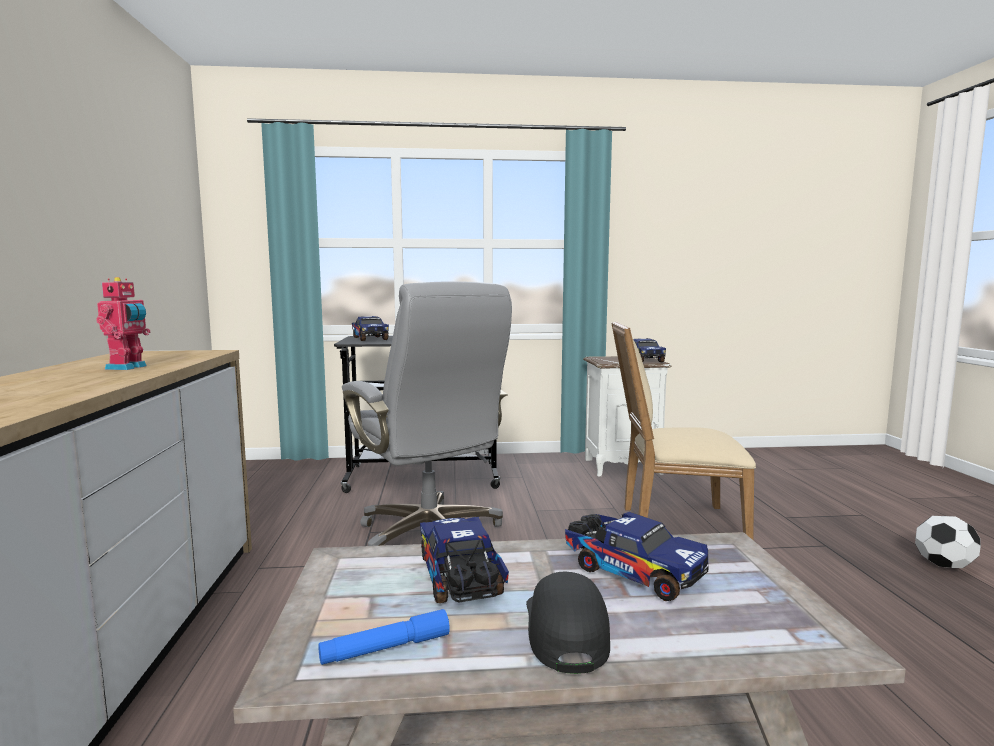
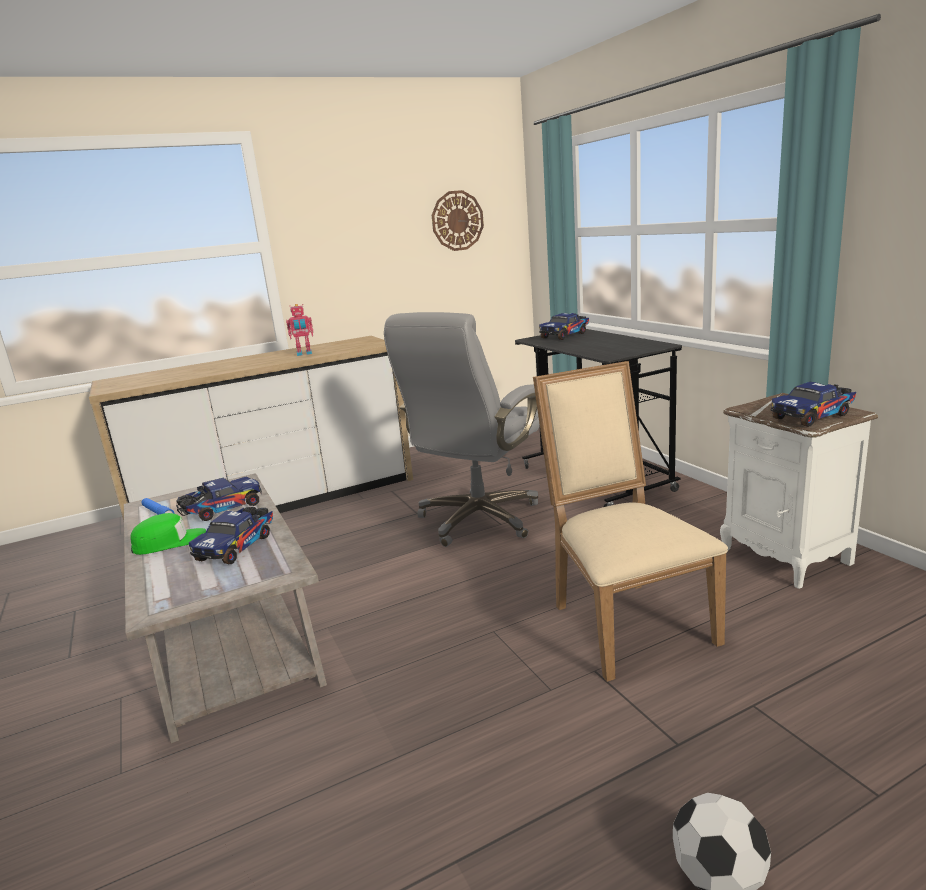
camera: 70 degrees right, 10 degrees up
black cap [526,572,610,674] -> green cap [130,513,206,555]
none -> wall clock [432,190,484,251]

